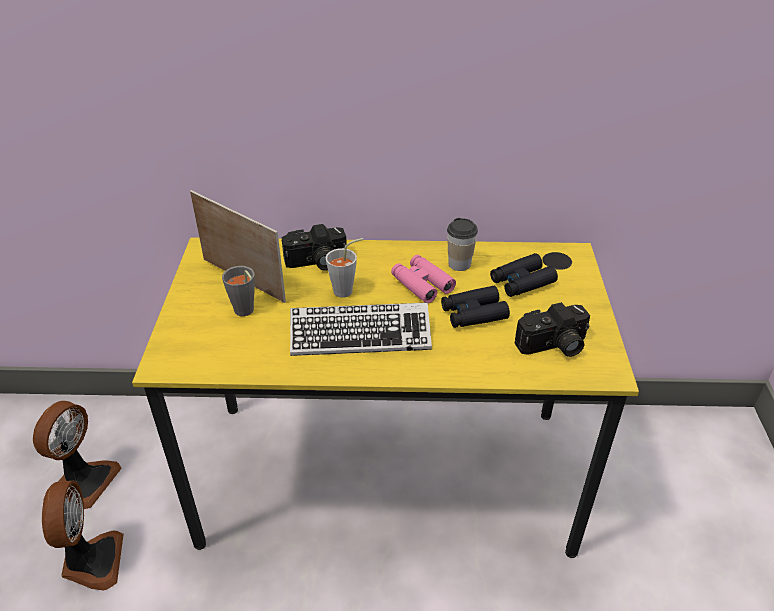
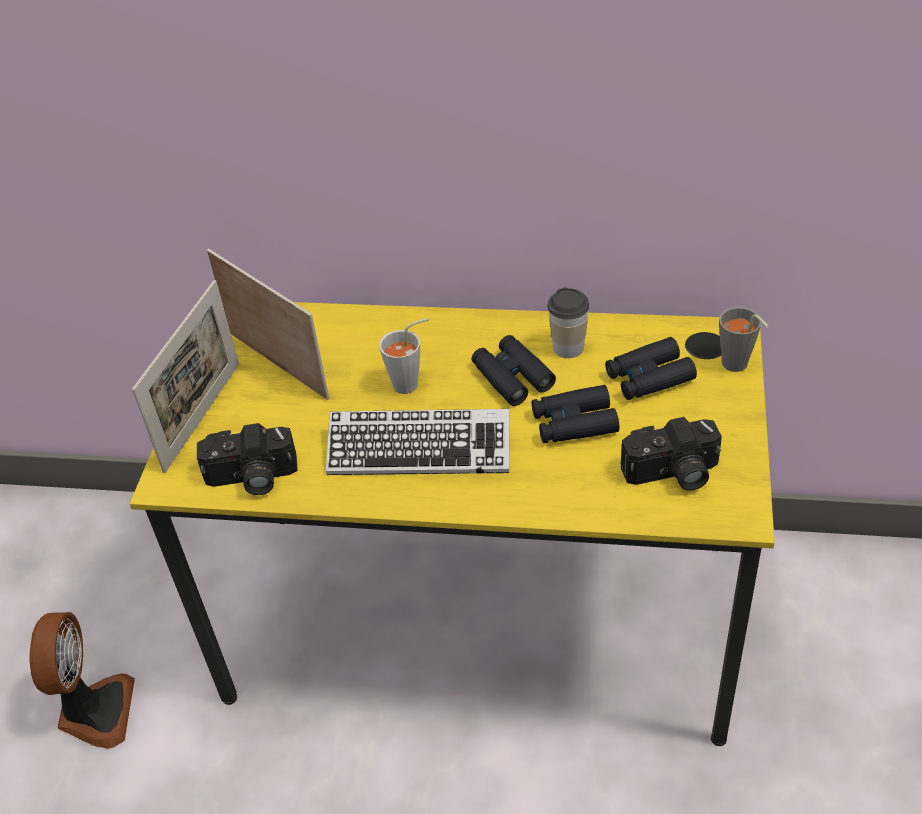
camera: 10 degrees right, 5 degrees up
fan [33,401,122,509] -> none
grey cup [222,266,255,316] -> grey cup moved to [719,307,769,372]
camera [281,224,347,270] -> camera moved to [197,423,298,495]
pink binoculars [391,255,456,303] -> black binoculars [471,335,556,406]
none -> picture frame [132,280,239,473]

